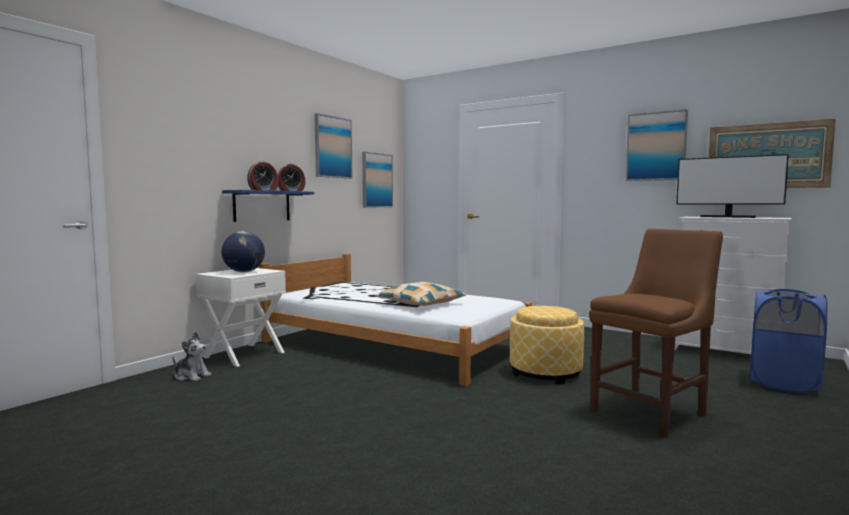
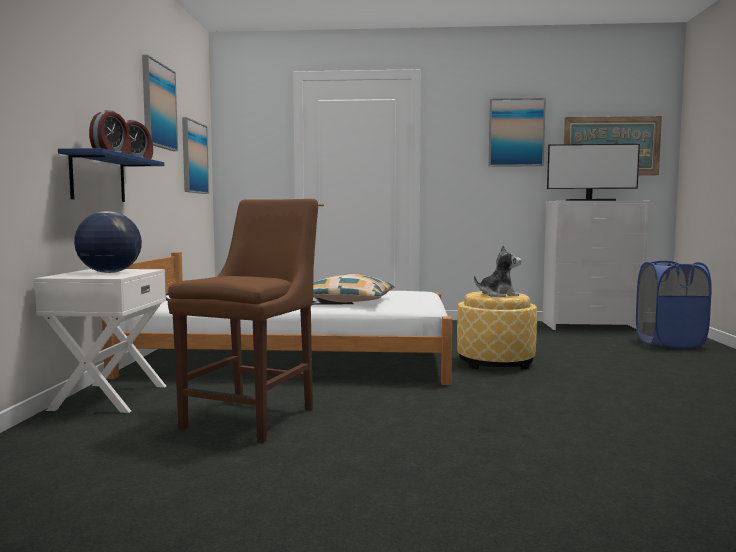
camera: 30 degrees left, 0 degrees up
plush toy [172,332,211,381] -> plush toy moved to [474,245,521,297]
brown chair [589,229,723,438] -> brown chair moved to [168,199,318,443]

